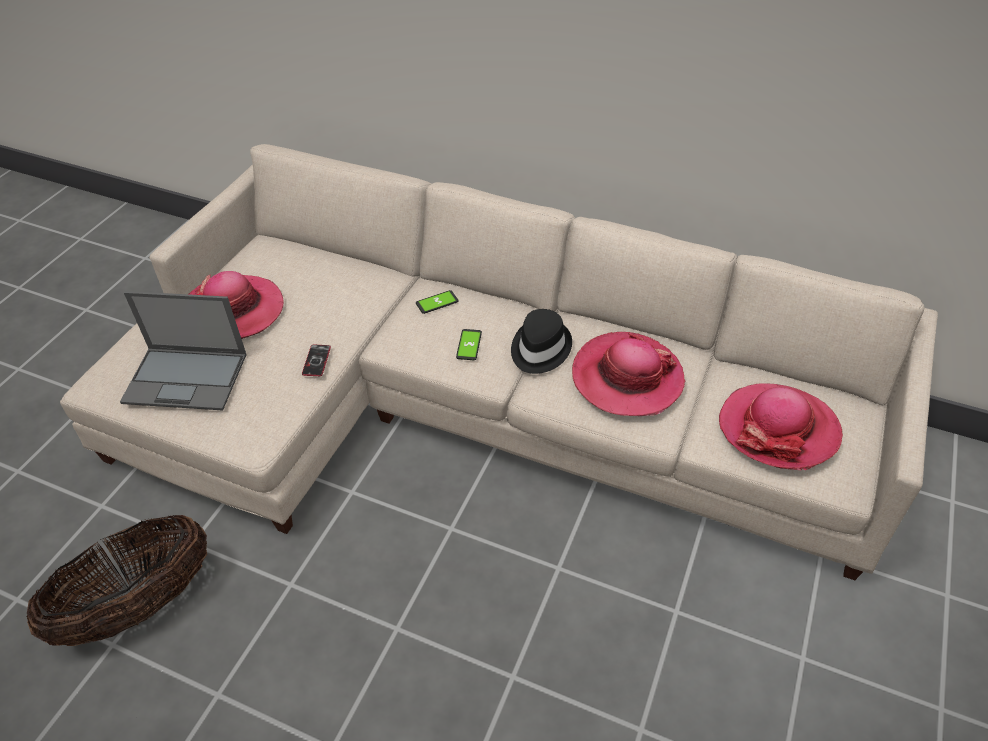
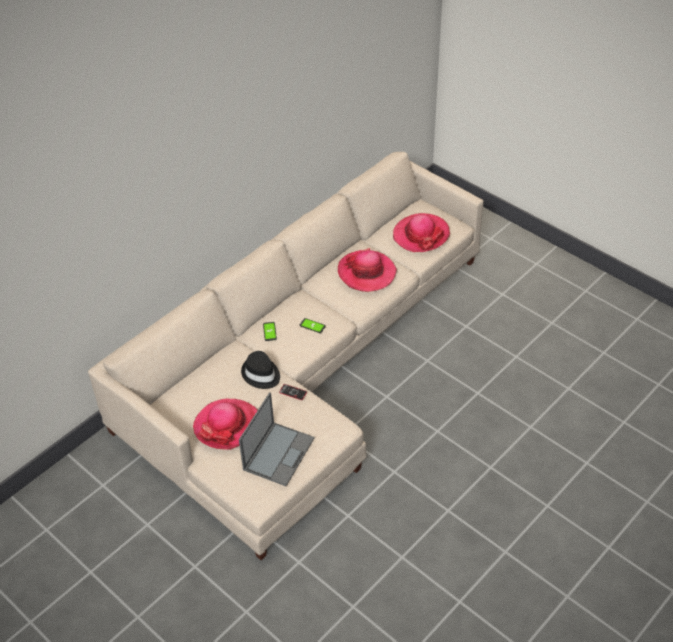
camera: 70 degrees left, 0 degrees up
basket [27,515,207,646] -> none
black hat [511,309,572,374] -> black hat moved to [241,351,280,389]

